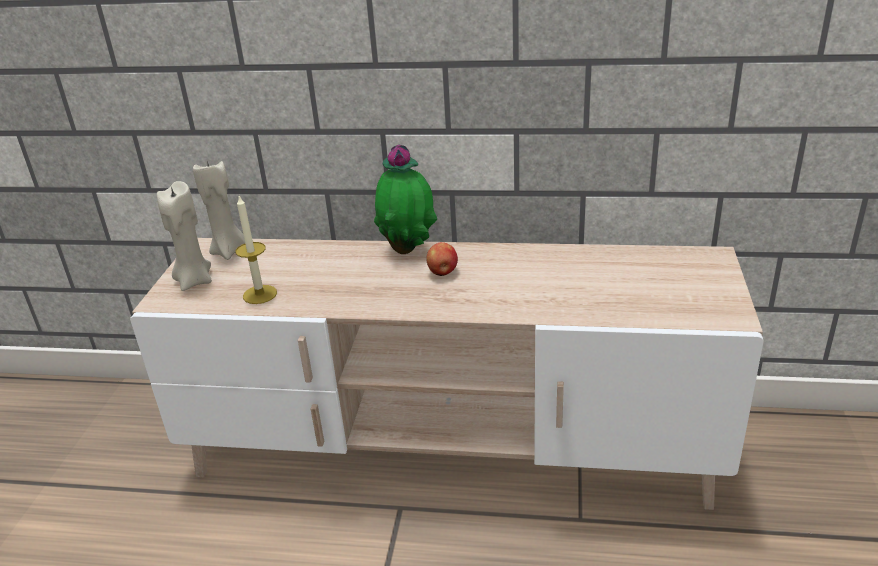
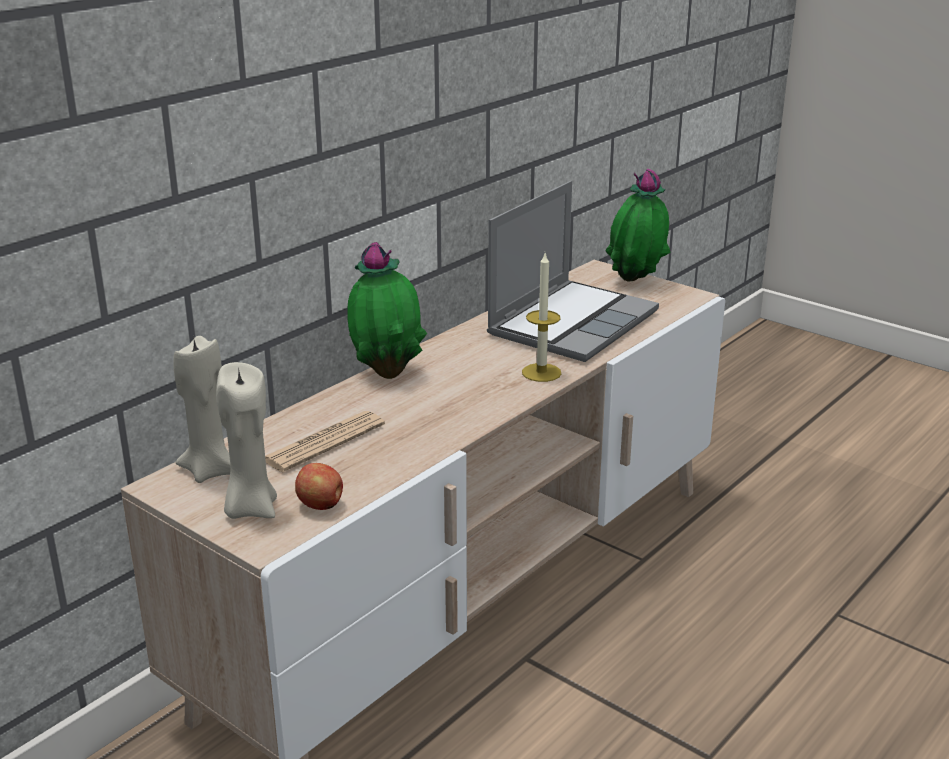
camera: 60 degrees left, 5 degrees down
candle [235,196,277,304] -> candle moved to [522,253,561,382]
apple [426,242,458,276] -> apple moved to [295,463,343,510]
none -> newspaper [265,411,385,472]
none -> laptop [487,181,659,362]
none -> potted plant [605,169,670,282]

